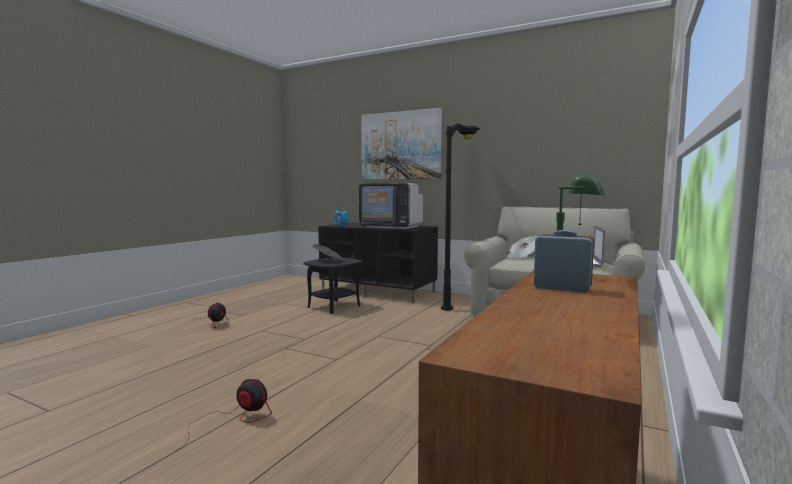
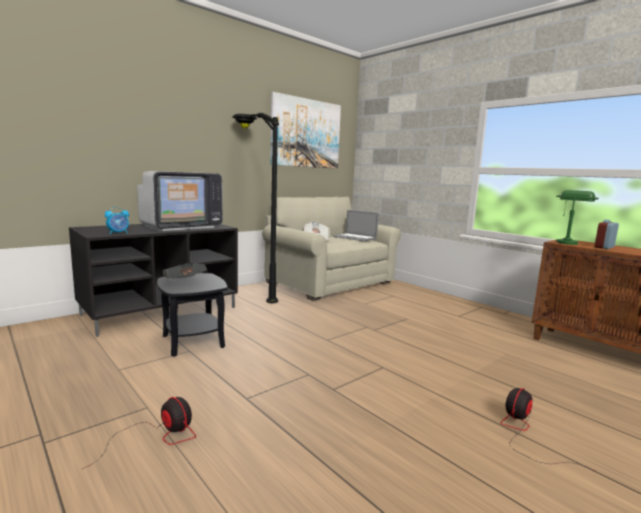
camera: 70 degrees left, 5 degrees up
picture [361,108,442,180] -> picture moved to [270,92,341,169]

